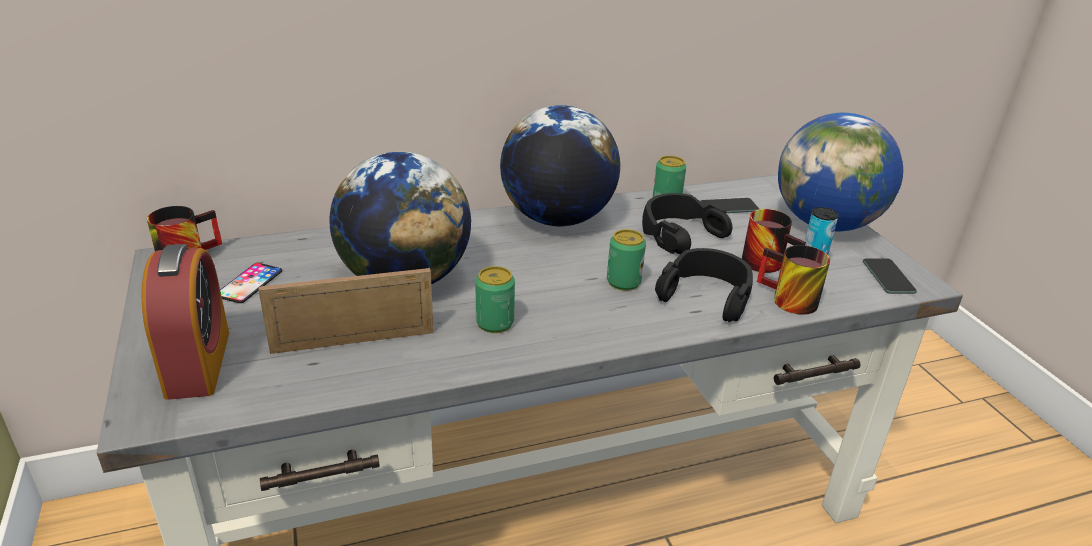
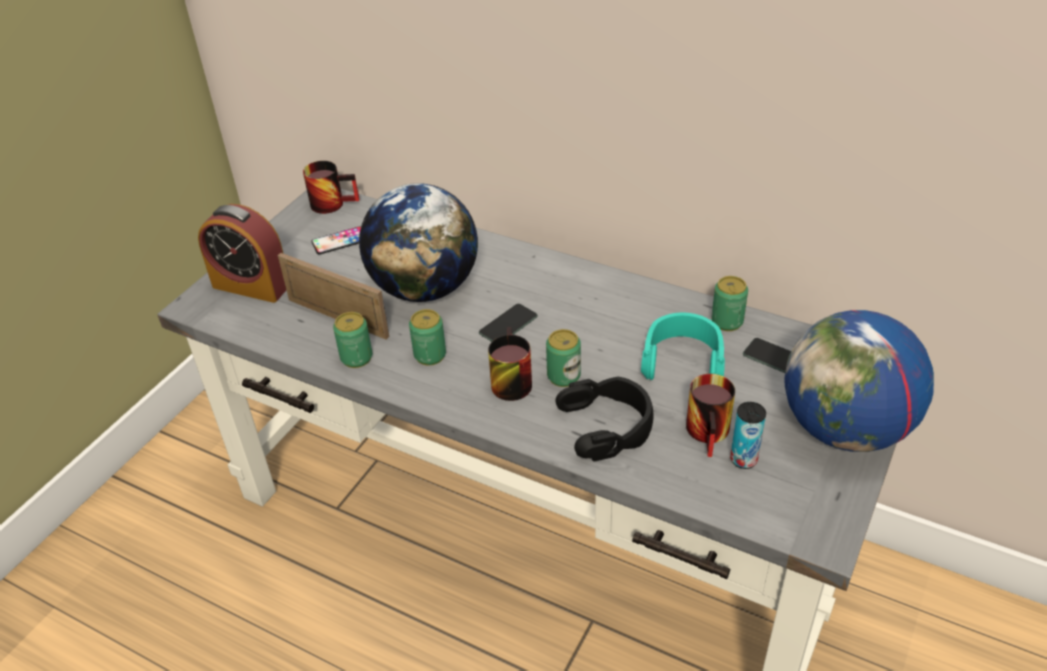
camera: 50 degrees right, 10 degrees up
alarm clock [142,244,229,400] -> alarm clock turned 75 degrees clockwise [198,204,286,303]
globe [500,105,620,226] -> none
black headphones [642,193,732,254] -> turquoise headphones [641,313,725,380]
mug [757,245,830,315] -> mug moved to [488,327,532,401]
phone [863,258,917,294] -> phone moved to [479,304,538,342]
none -> can [333,312,372,368]

